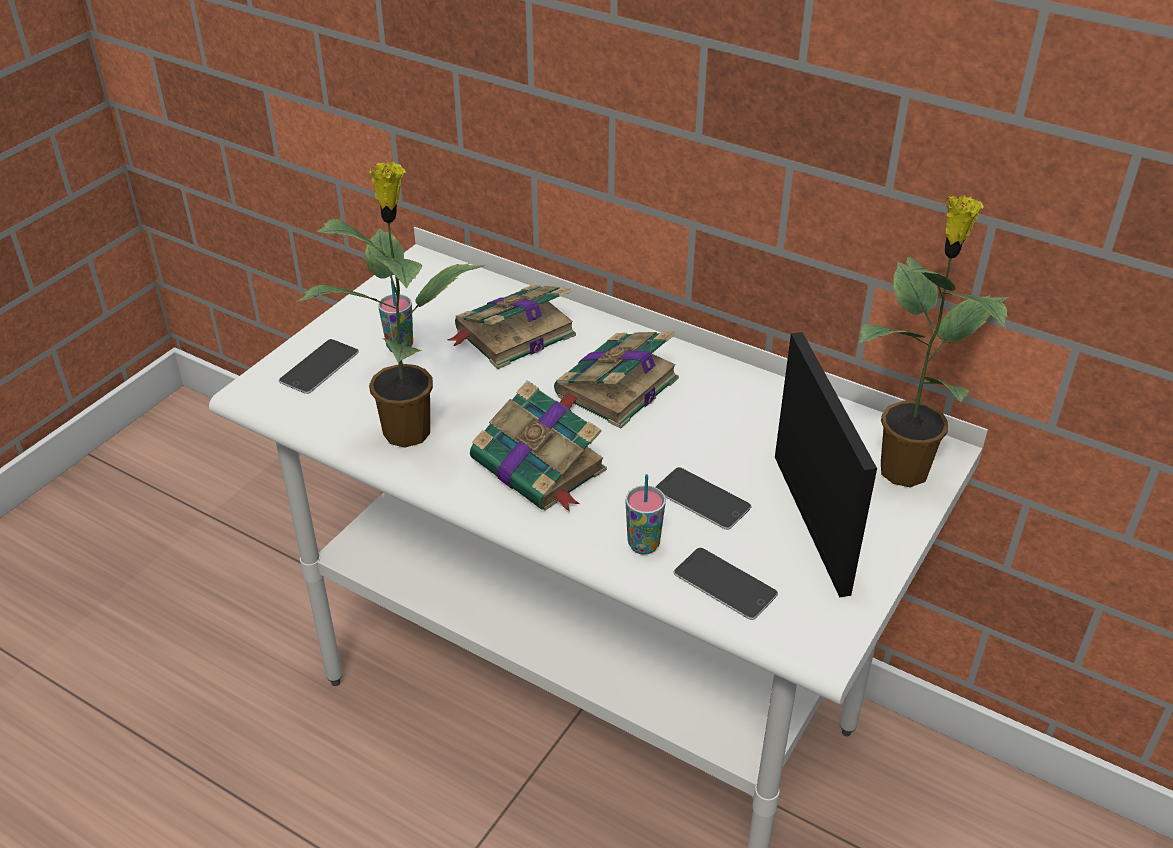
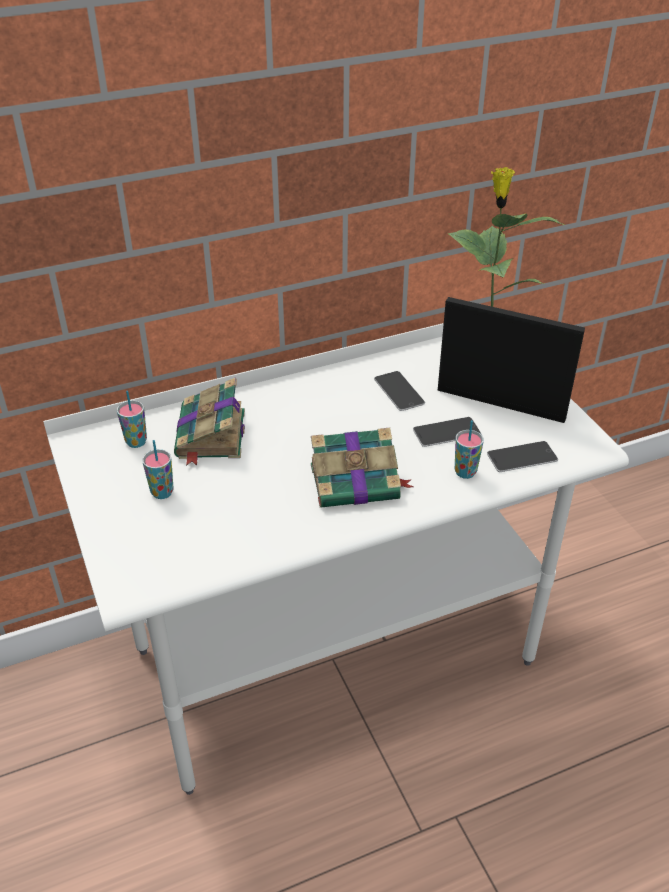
camera: 55 degrees left, 0 degrees up
phone [279,339,359,394] -> phone moved to [374,371,425,411]
potted plant [296,162,485,448] -> none
book [554,331,679,429] -> none
none -> cup [117,391,147,448]

